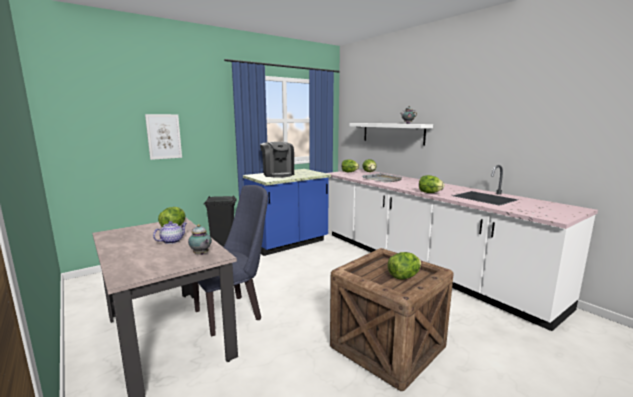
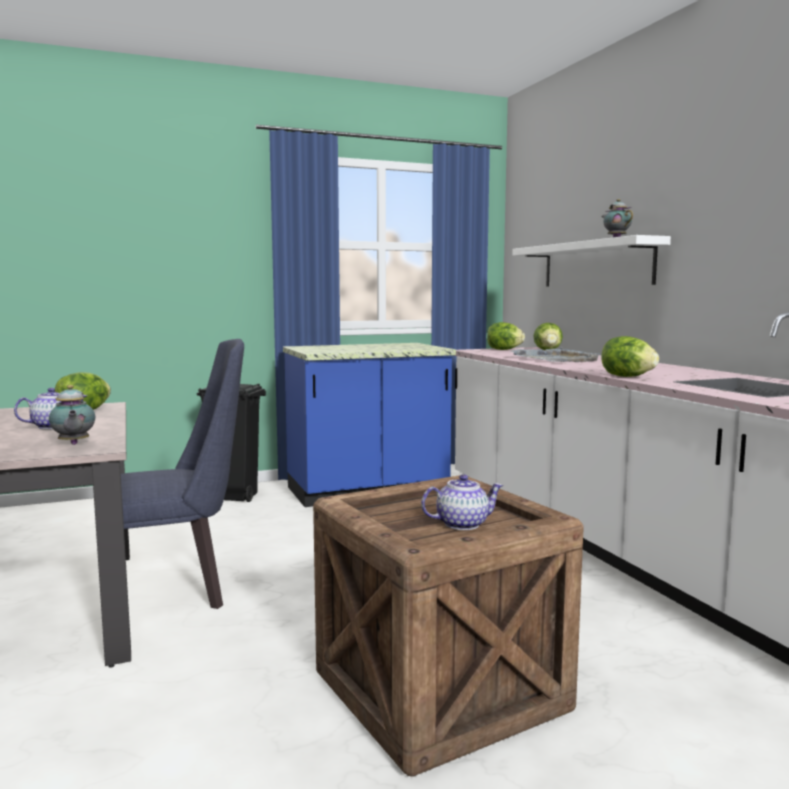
camera: 15 degrees right, 5 degrees down
picture [145,114,182,160] -> none
coffee machine [260,142,294,178] -> none
lettuce [388,252,421,280] -> teapot [421,474,504,530]

